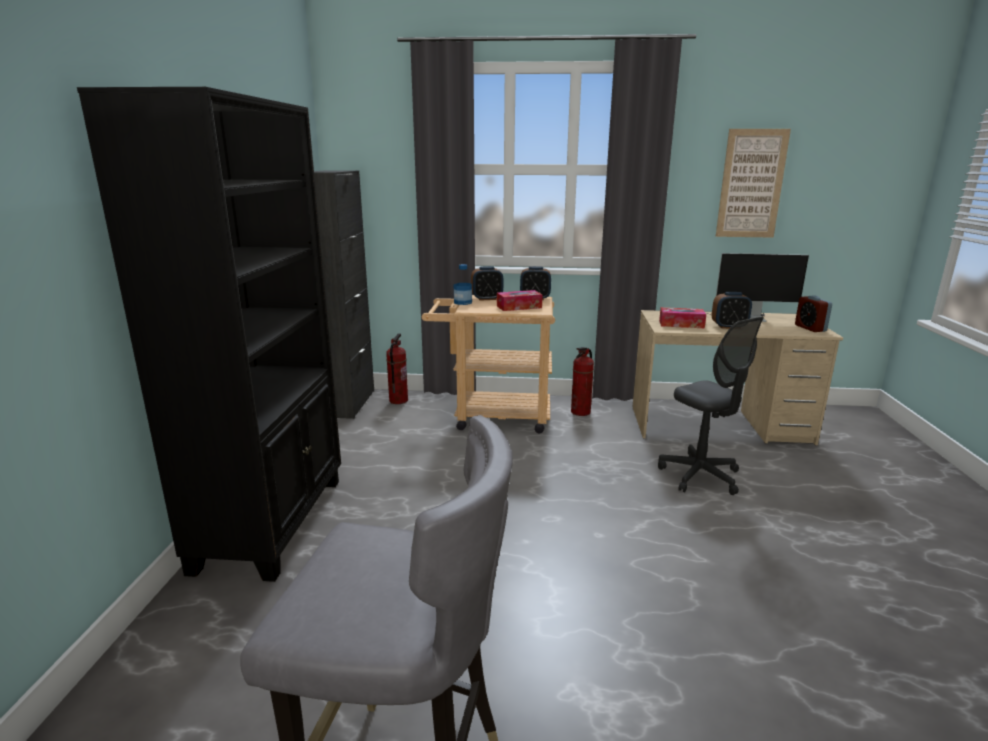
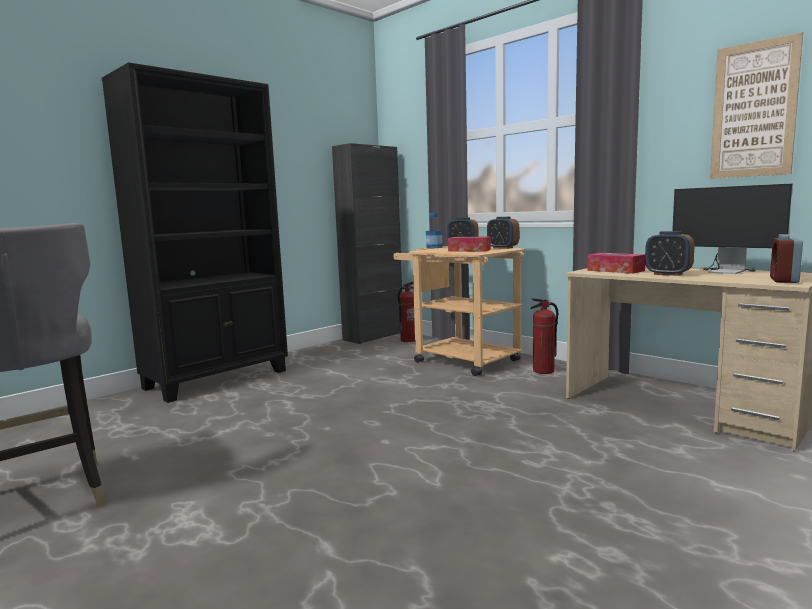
camera: 40 degrees right, 10 degrees down
grey office chair [658,317,764,495] -> none

